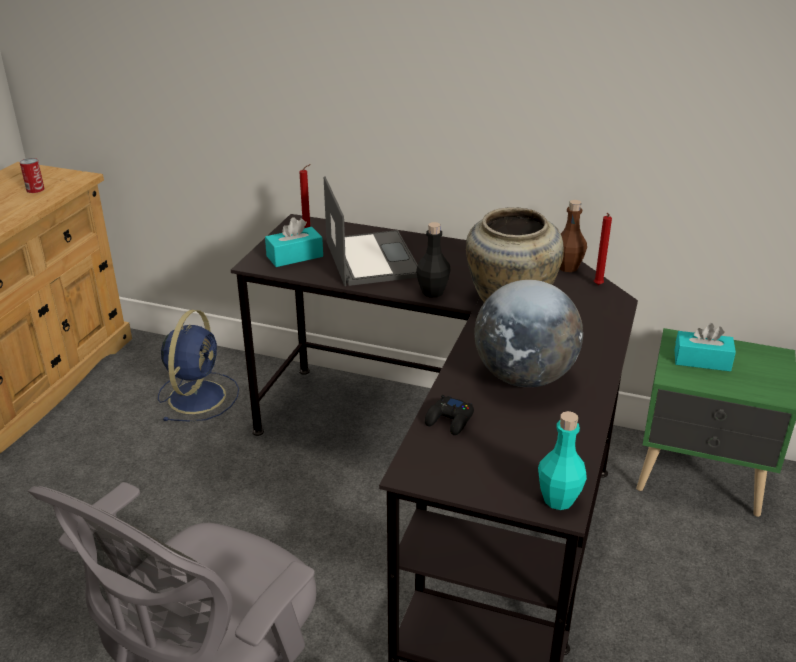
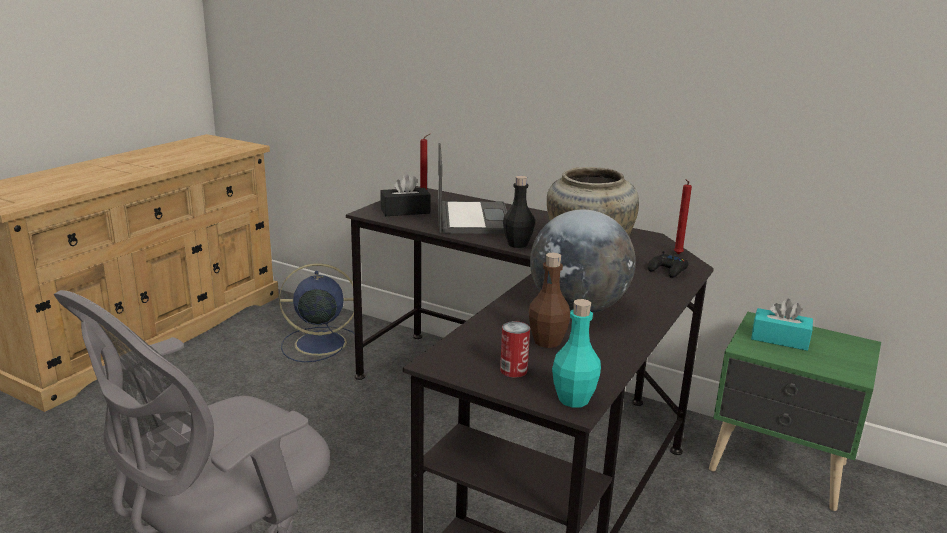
camera: 10 degrees right, 10 degrees down
can [20,158,45,193] -> can moved to [500,321,530,377]
blue fan [158,310,239,422] -> blue fan turned 120 degrees counterclockwise [279,263,355,362]
turquoise tissue box [265,217,323,267] -> black tissue box [380,174,431,216]
black game controller [425,395,474,435] -> black game controller moved to [648,251,688,278]
brown bottle [560,200,587,272] -> brown bottle moved to [529,253,570,348]

